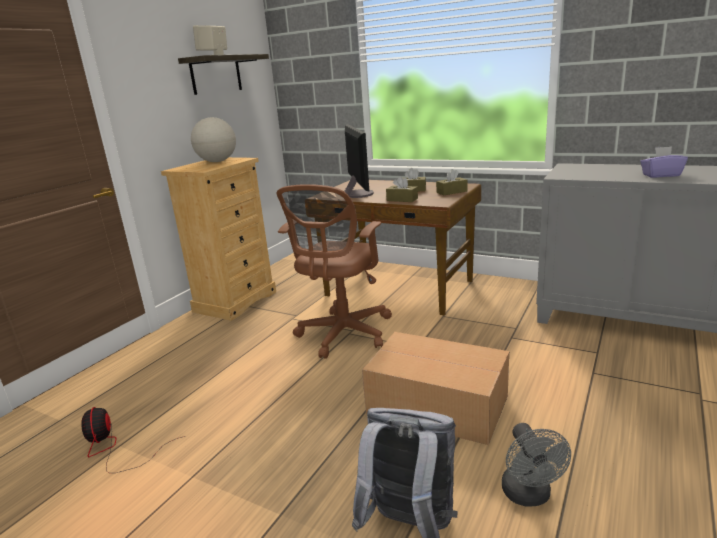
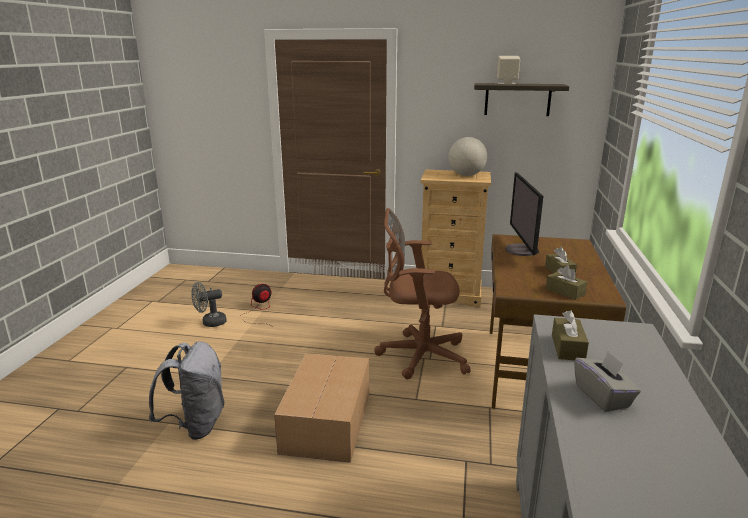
camera: 70 degrees right, 0 degrees up
monitor [344,124,374,198] -> monitor turned 120 degrees clockwise [505,172,543,256]
brown tissue box [386,176,418,202] -> brown tissue box moved to [552,310,589,360]
grey fan [502,423,571,507] -> grey fan moved to [191,282,227,327]
purple tissue box [640,146,688,178] -> grey tissue box [574,351,641,412]

